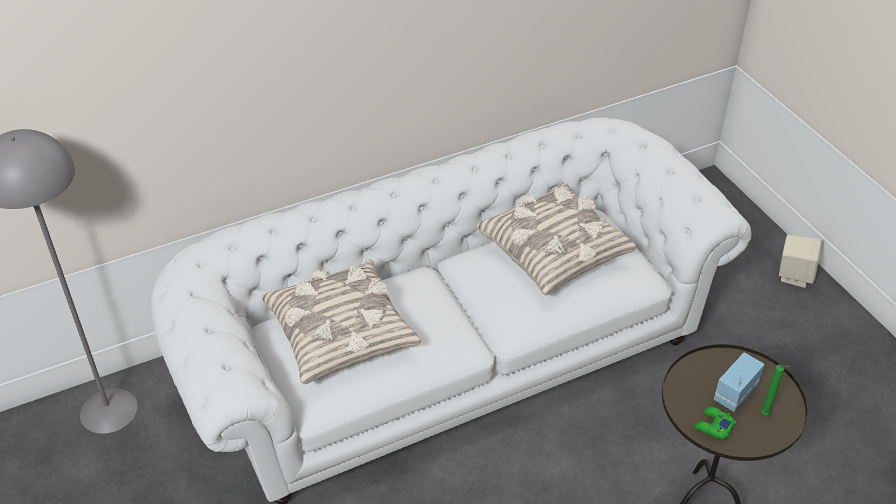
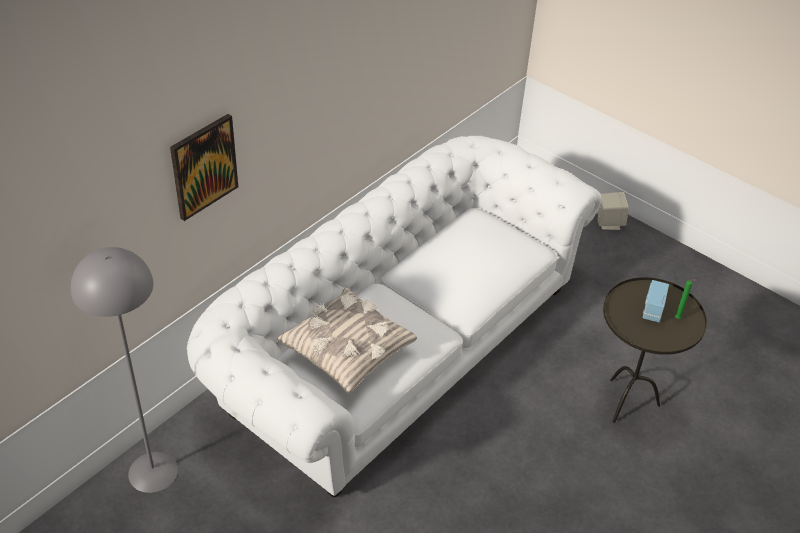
camera: 25 degrees left, 0 degrees up
beige pillow [476,183,636,295] -> none
green game controller [694,407,736,440] -> none
none -> picture [170,114,238,221]

